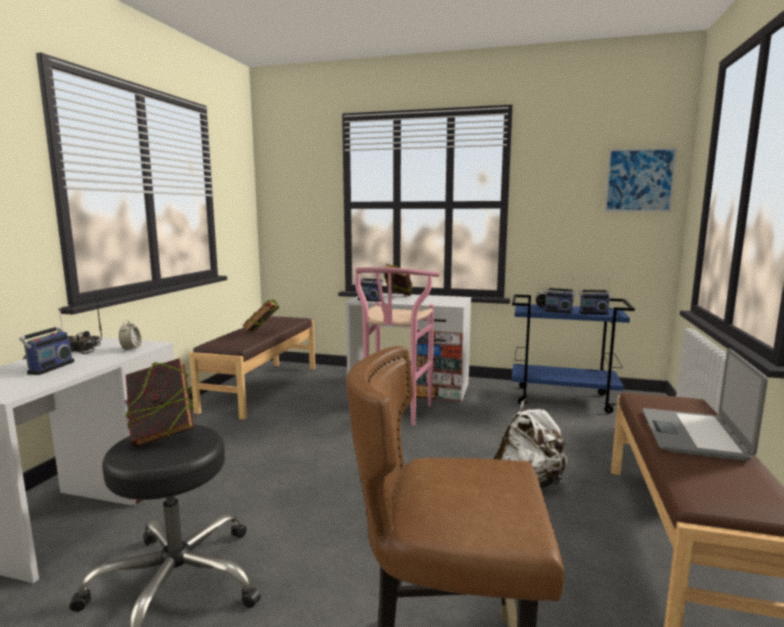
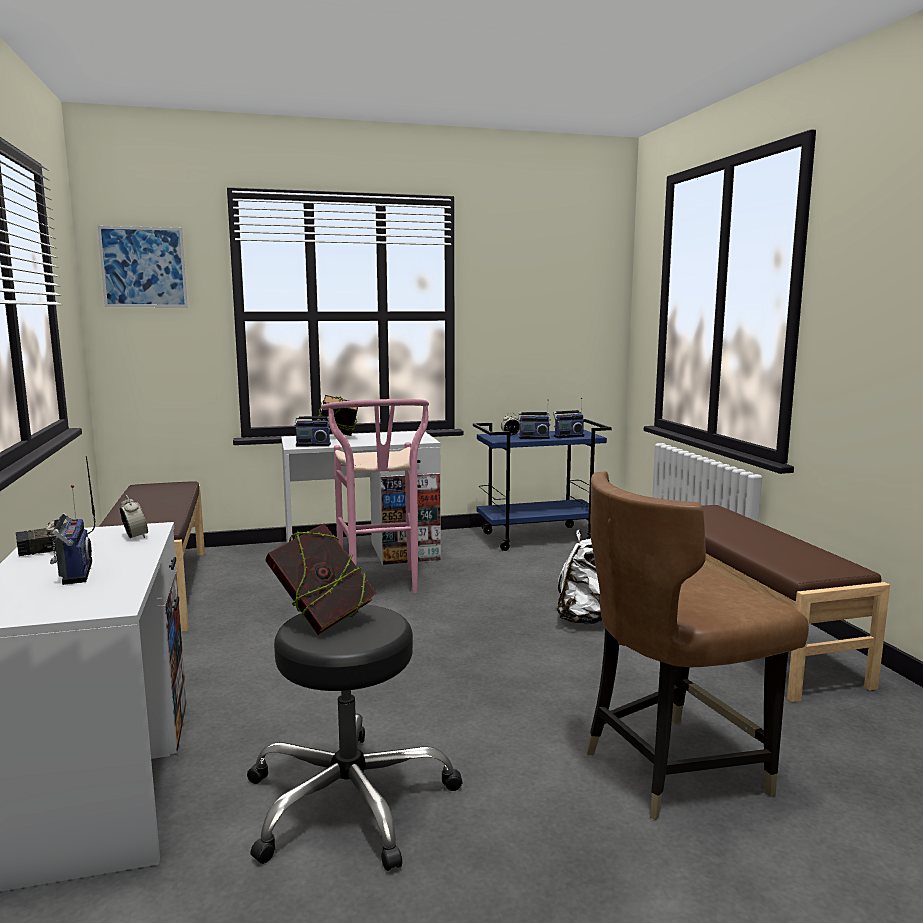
camera: 30 degrees left, 0 degrees up
book [242,299,279,332] -> none
picture [604,147,678,212] -> picture moved to [98,226,188,307]
laptop [642,348,768,461] -> none

